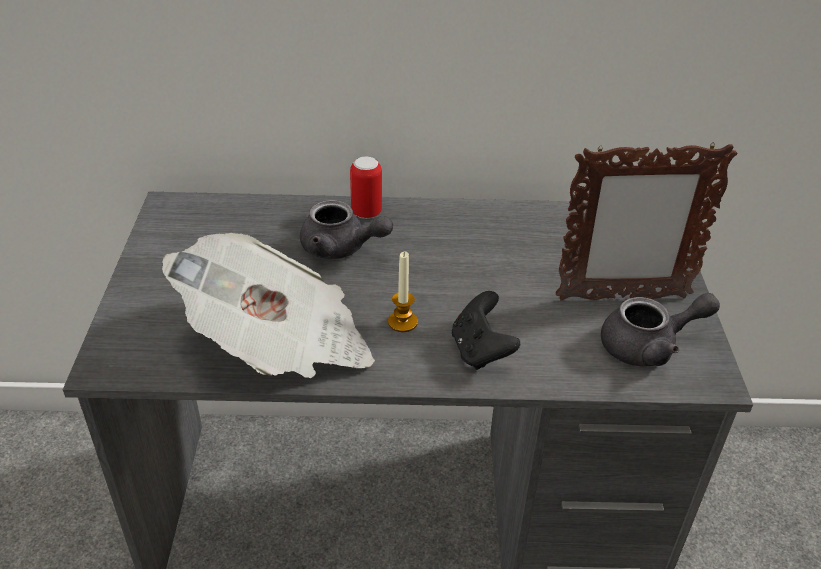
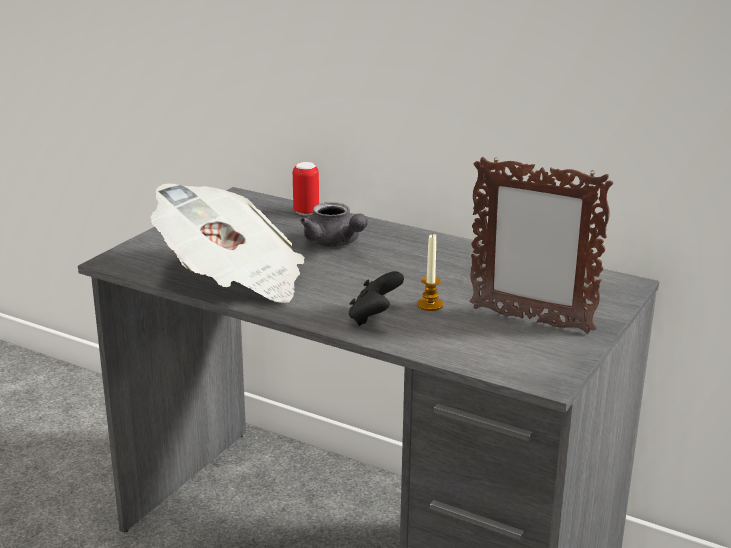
camera: 30 degrees right, 15 degrees down
can [350,157,382,219] -> can moved to [293,162,319,215]
candle [388,252,418,332] -> candle moved to [417,233,443,311]
grey teapot [601,293,720,367] -> none

